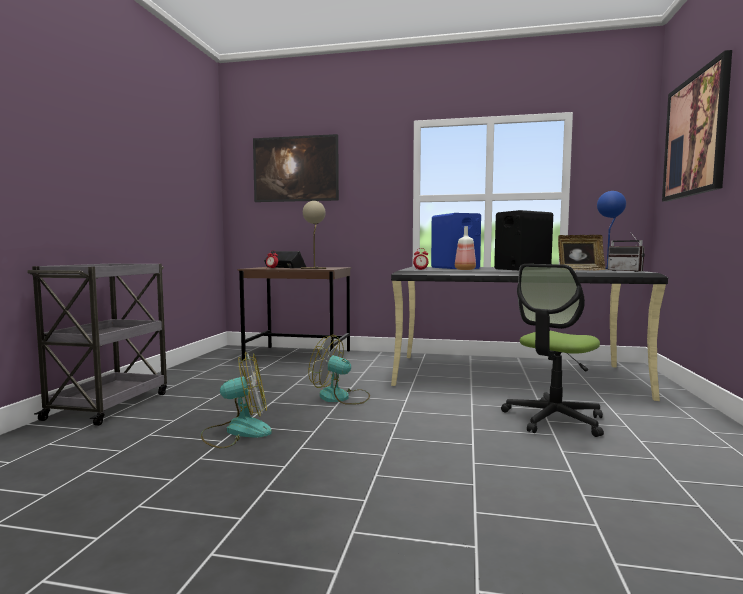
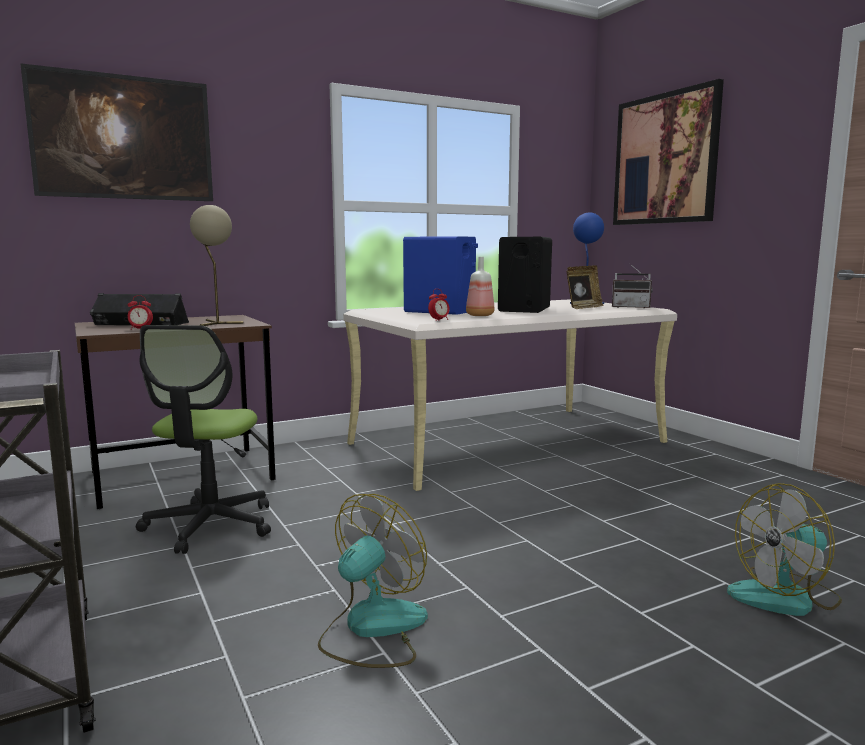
camera: 40 degrees left, 5 degrees up
fan [309,335,370,405] -> fan moved to [727,483,842,616]
black desk [391,267,668,401] -> beige desk [343,299,677,491]
office chair [501,264,604,437] -> office chair moved to [136,325,271,554]

